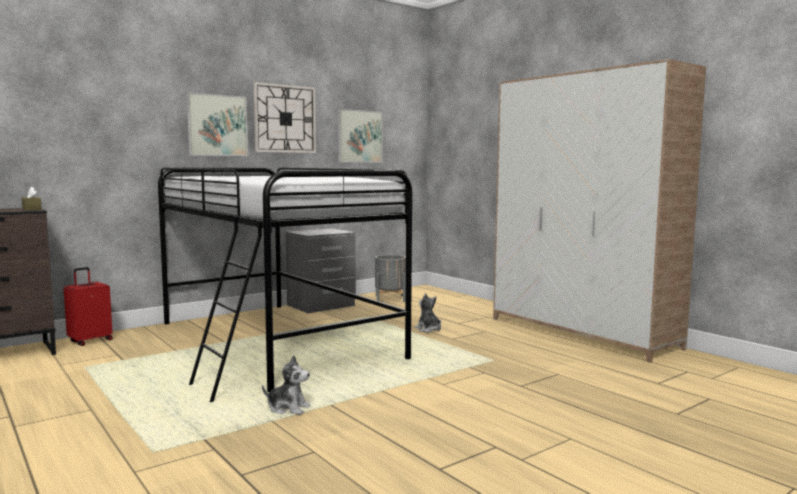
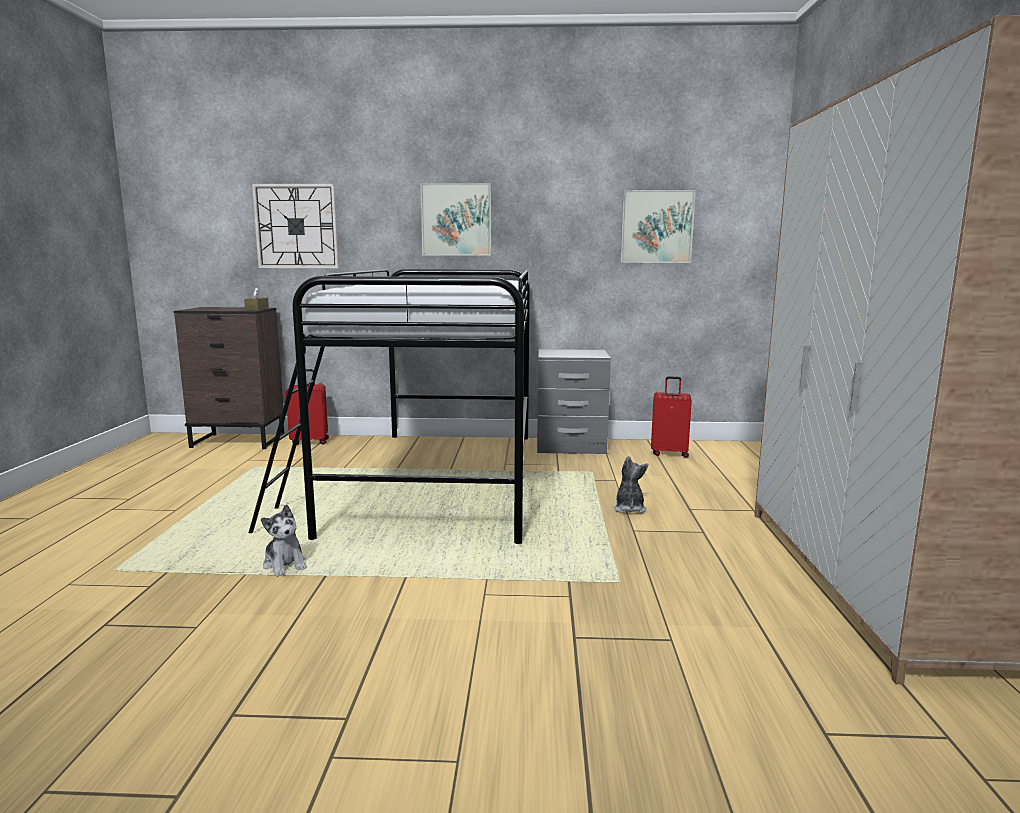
camera: 40 degrees right, 5 degrees up
wall clock [254,82,316,153] -> wall clock moved to [252,184,339,268]
grey planter [375,255,406,302] -> red suitcase [651,376,692,458]

